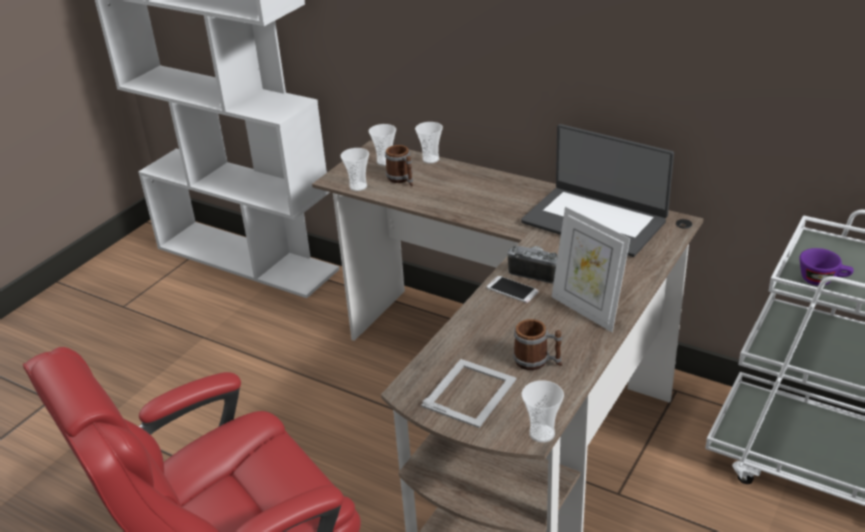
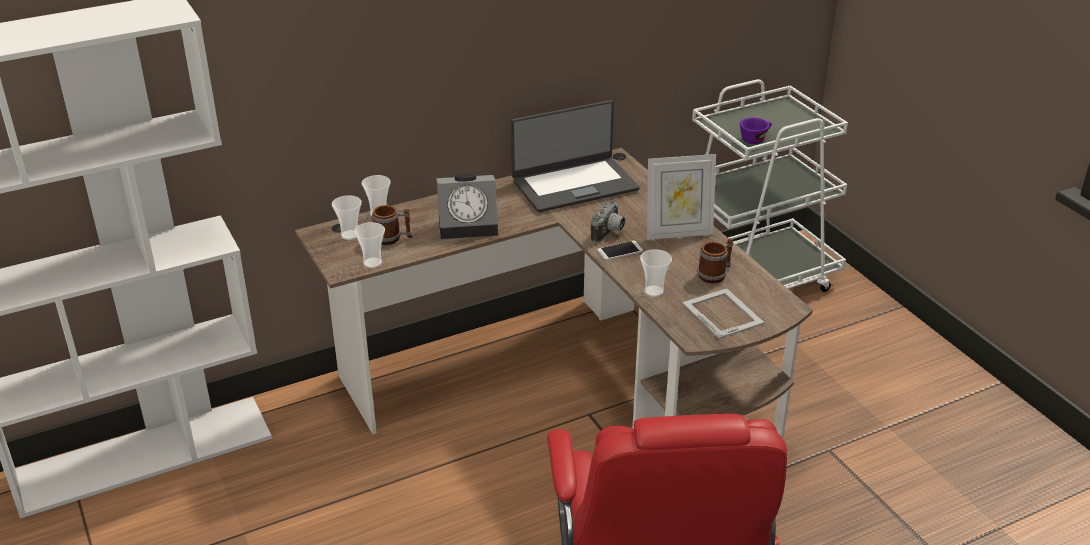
camera: 60 degrees left, 0 degrees up
camera [508,246,558,284] -> camera turned 150 degrees clockwise [591,200,626,243]
cup [522,380,564,443] -> cup moved to [640,249,672,297]
none -> alarm clock [436,173,498,239]

